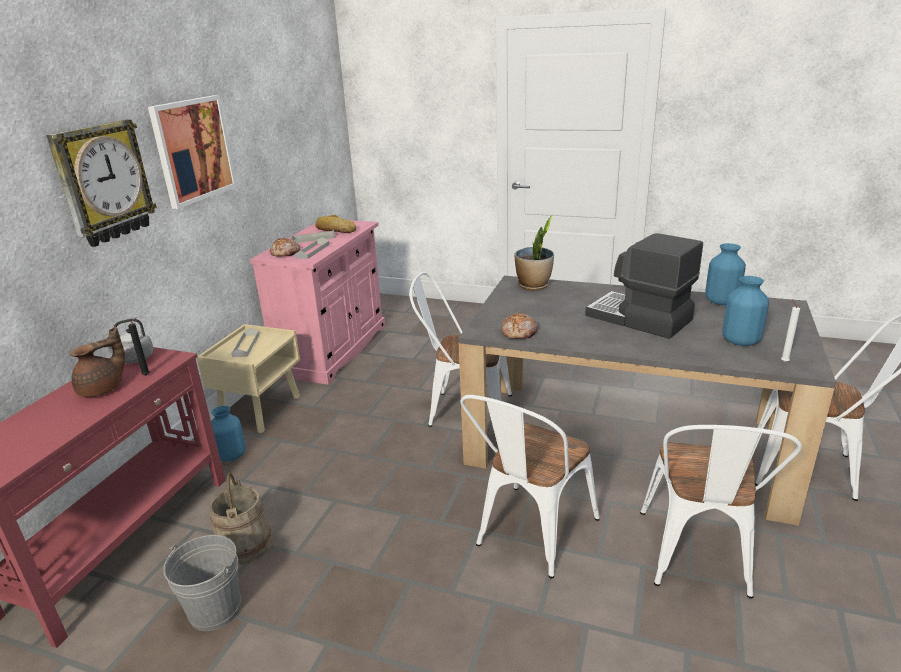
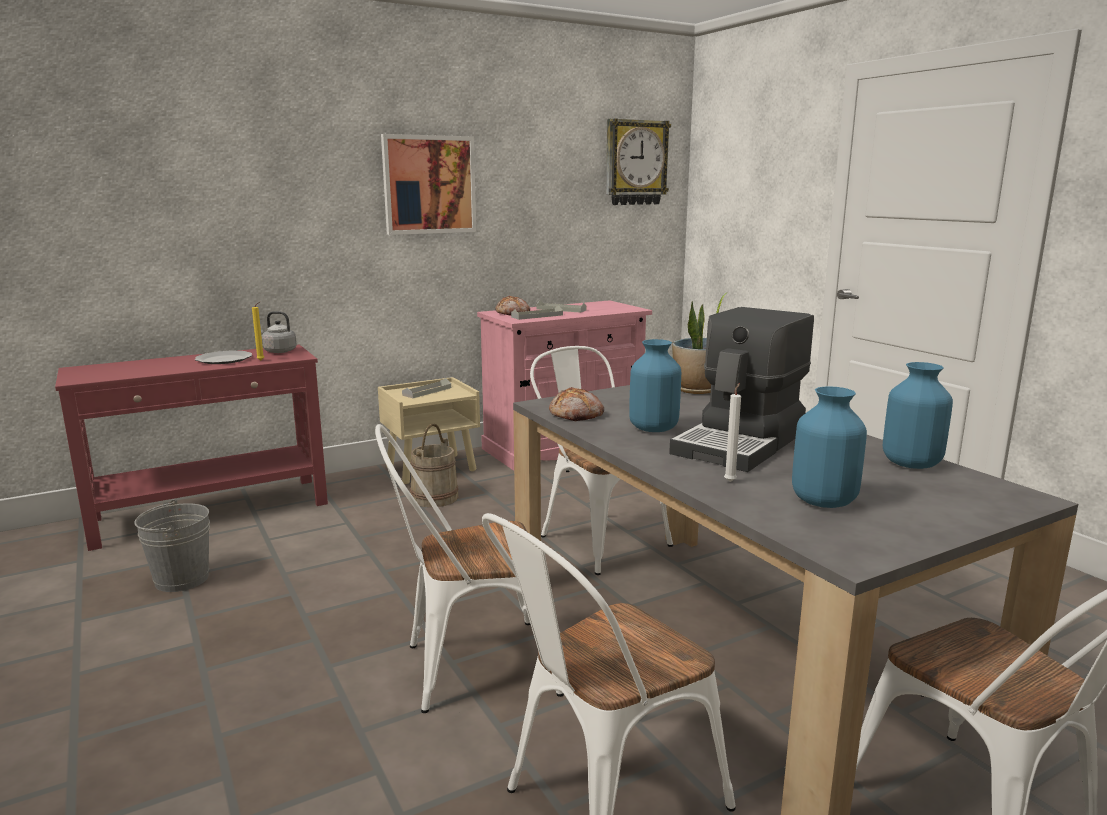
camera: 40 degrees right, 10 degrees down
wall clock [46,119,157,247] -> wall clock moved to [606,118,671,205]
brown teapot [70,326,125,397] -> plate [195,350,252,364]
black candle [128,317,150,376] -> yellow candle [252,301,264,361]
beige bucket [209,472,272,565] -> beige bucket moved to [410,424,459,507]
blue vase [211,406,246,462] -> blue vase moved to [629,339,681,432]
bread [315,215,356,233] -> none
coffee machine [585,233,703,339] -> coffee machine turned 135 degrees counterclockwise [669,307,814,472]
white candle [781,300,800,362] -> white candle moved to [724,383,741,482]

